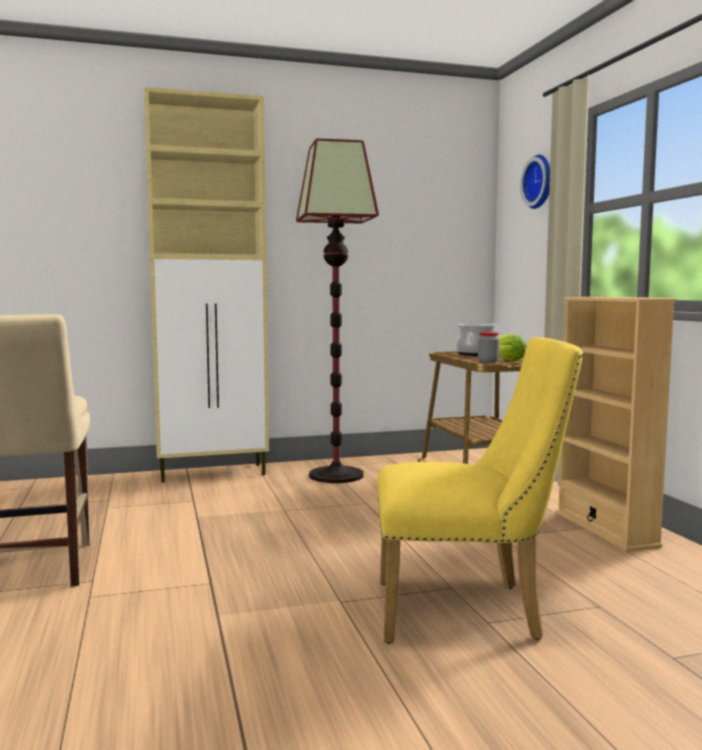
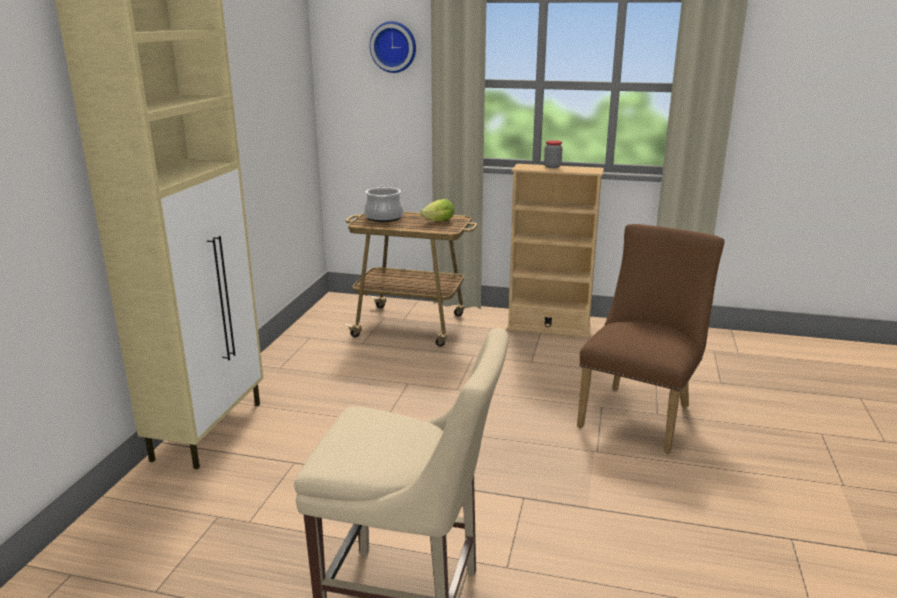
camera: 60 degrees left, 15 degrees up
floor lamp [296,138,379,483] -> none
yellow chair [378,337,583,644] -> brown chair [577,224,725,454]
jar [478,332,499,363] -> jar moved to [544,140,562,168]

